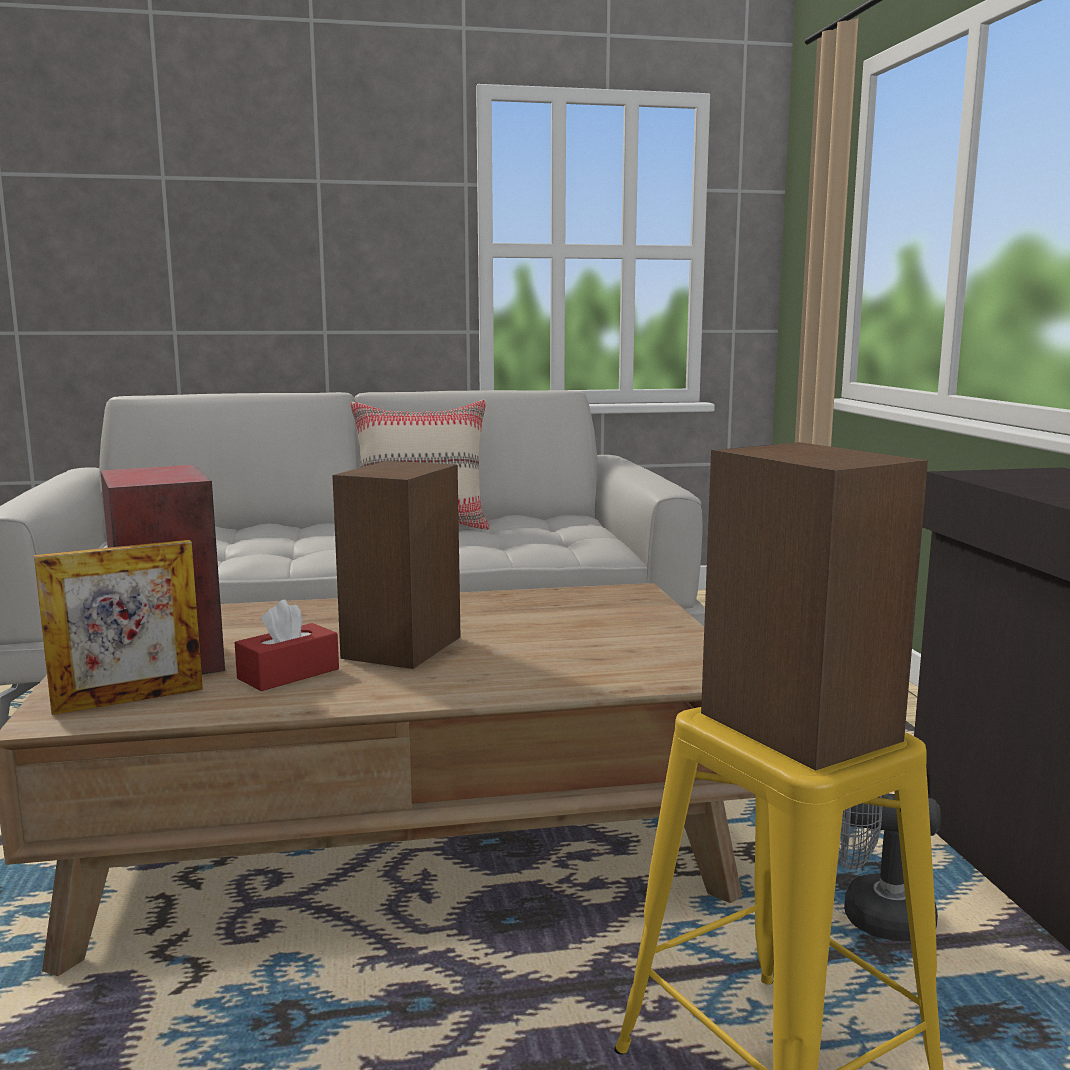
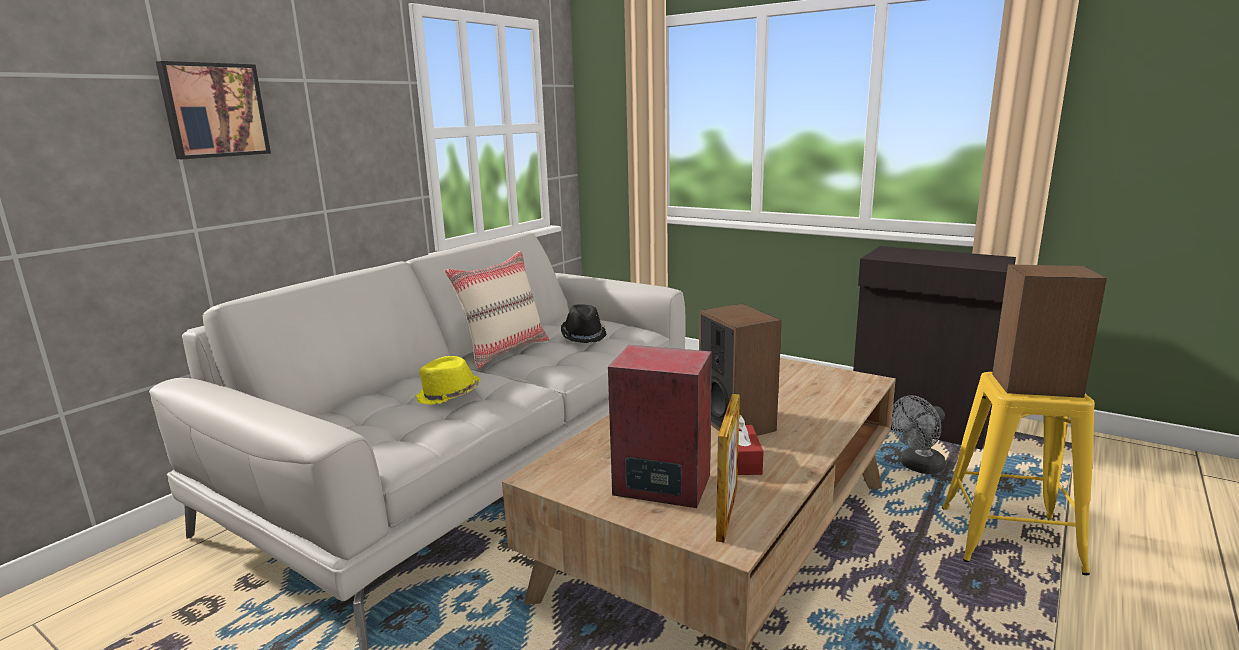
camera: 45 degrees left, 5 degrees up
none -> picture [156,61,271,159]
none -> yellow hat [415,356,481,405]
none -> black hat [561,304,607,343]

